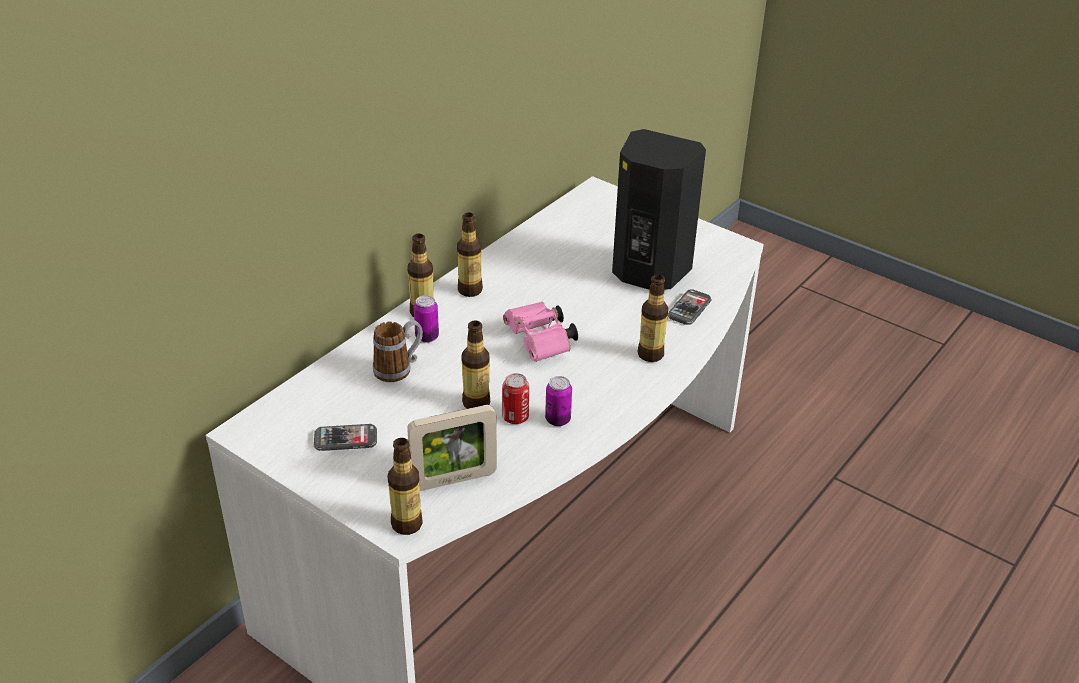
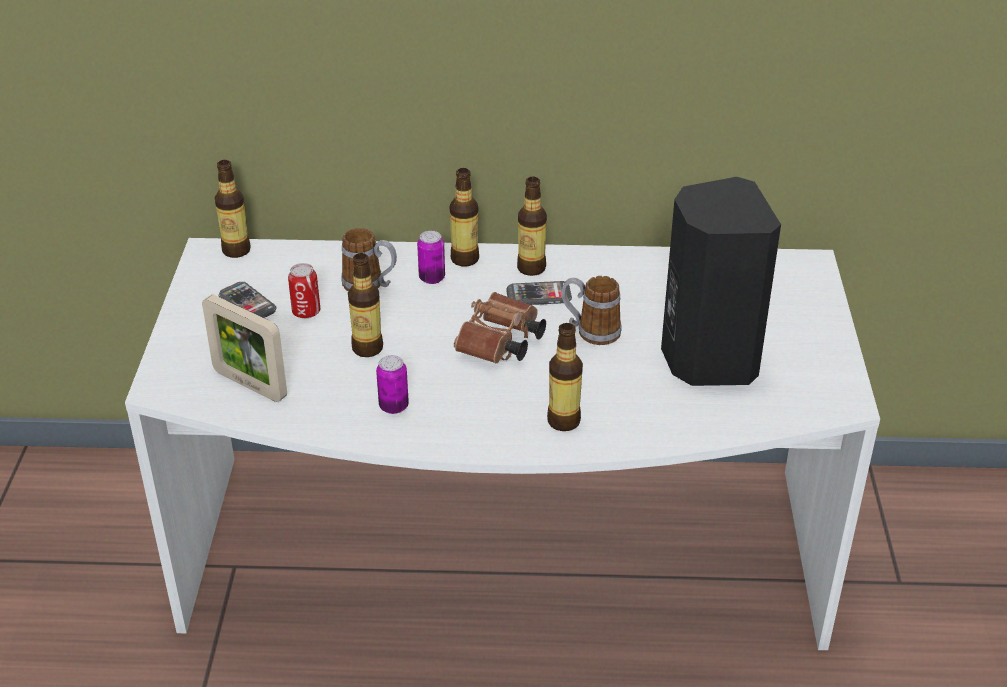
camera: 55 degrees right, 0 degrees up
bottle [387,438,423,535] -> bottle moved to [215,160,251,258]
can [502,373,529,424] -> can moved to [288,263,320,318]
pink binoculars [503,302,578,362] -> brown binoculars [454,292,546,363]
phone [668,289,711,325] -> phone moved to [506,281,572,305]
none -> mug [562,276,622,345]

